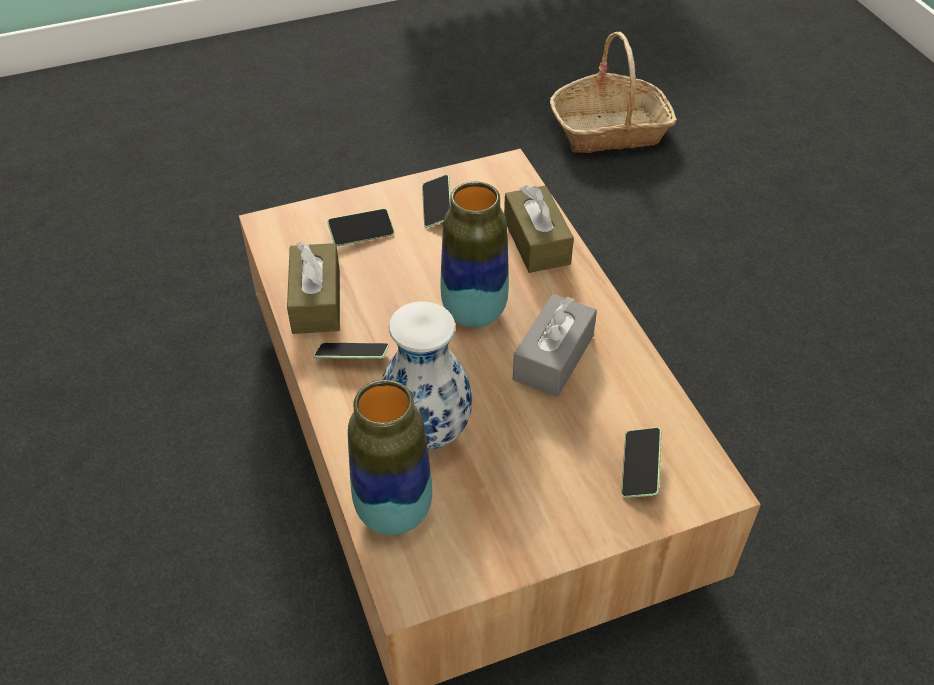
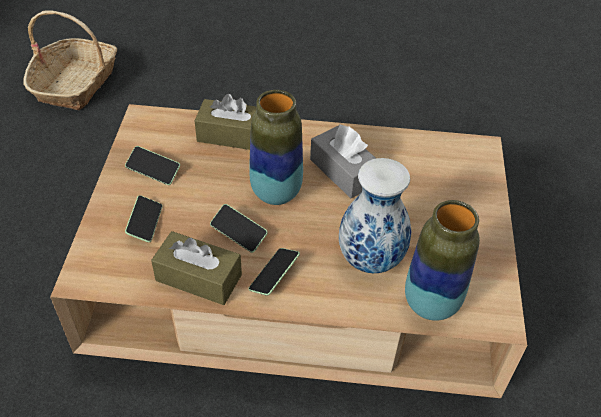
camera: 65 degrees left, 0 degrees up
phone [621,427,662,498] -> phone moved to [210,204,268,253]

